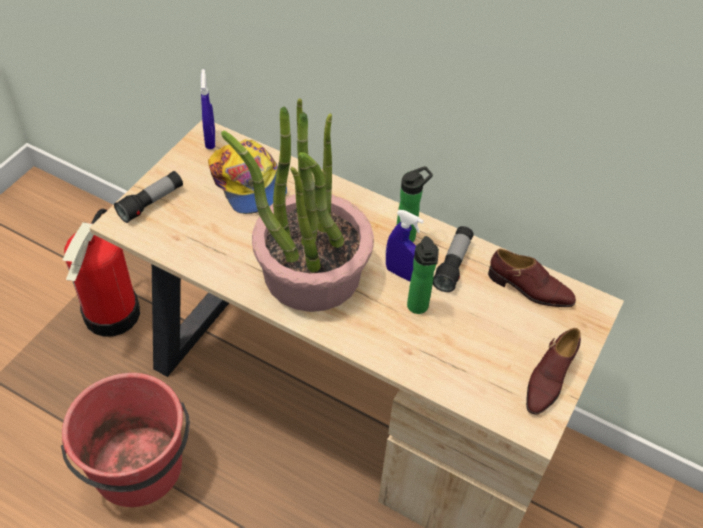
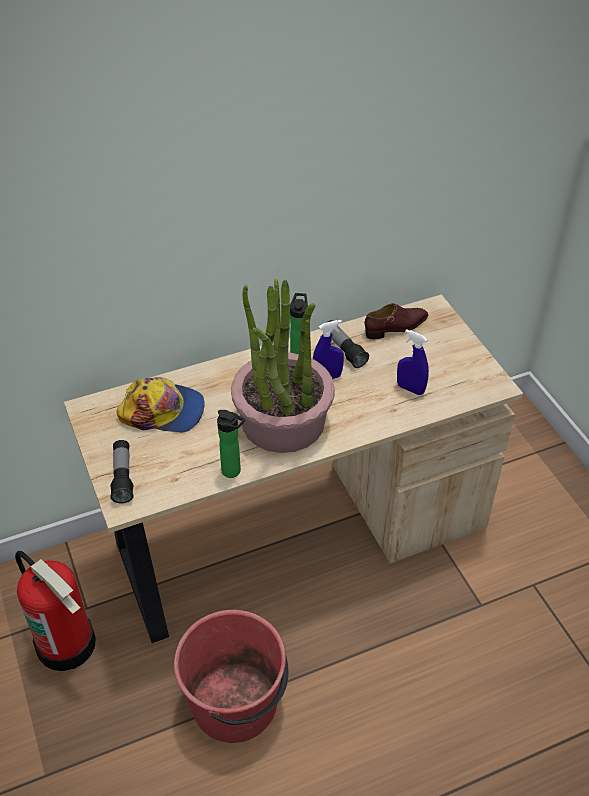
camera: 50 degrees left, 5 degrees down
blue spray bottle [201,69,215,149] -> blue spray bottle moved to [397,329,429,395]
bottle [407,236,439,314] -> bottle moved to [217,410,245,478]
brown shoe [526,328,581,415] -> none

